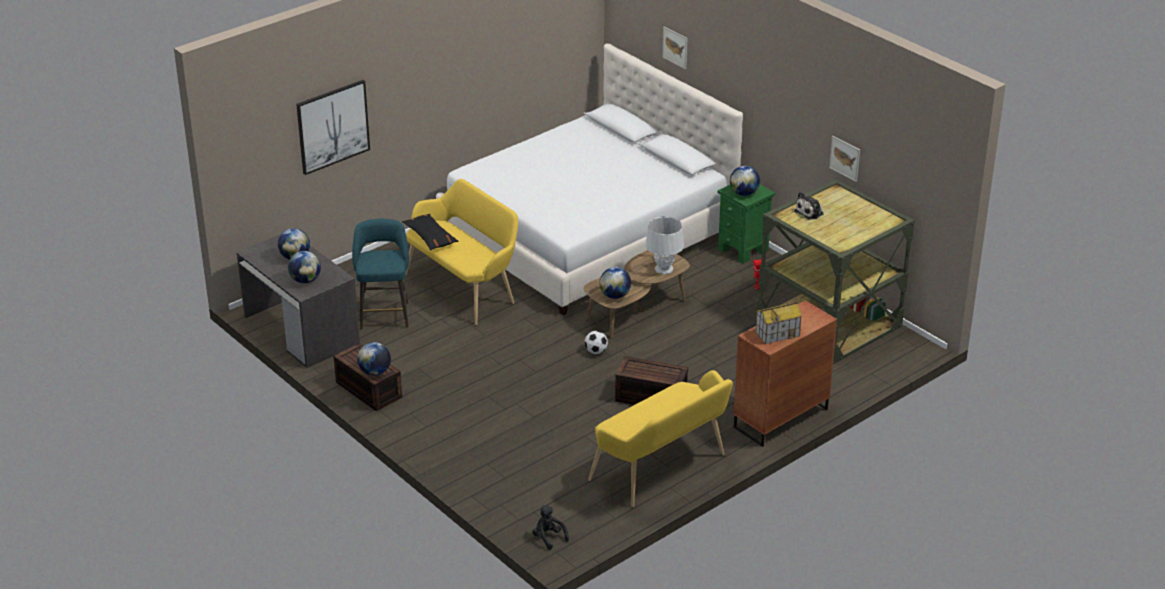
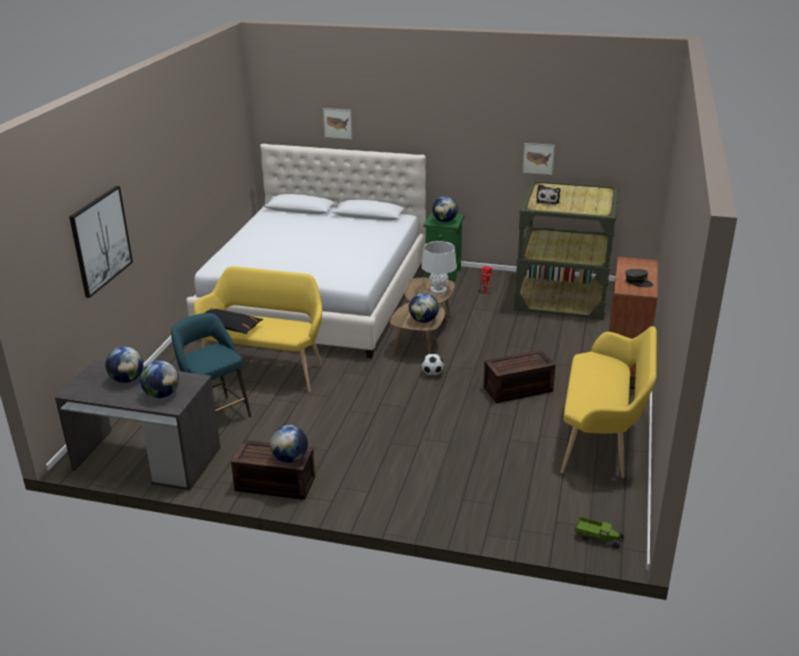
camera: 35 degrees left, 5 degrees down
black plush toy [532,505,569,550] -> toy truck [575,517,624,549]
toy house [755,302,802,344] -> grey cap [625,269,653,287]

